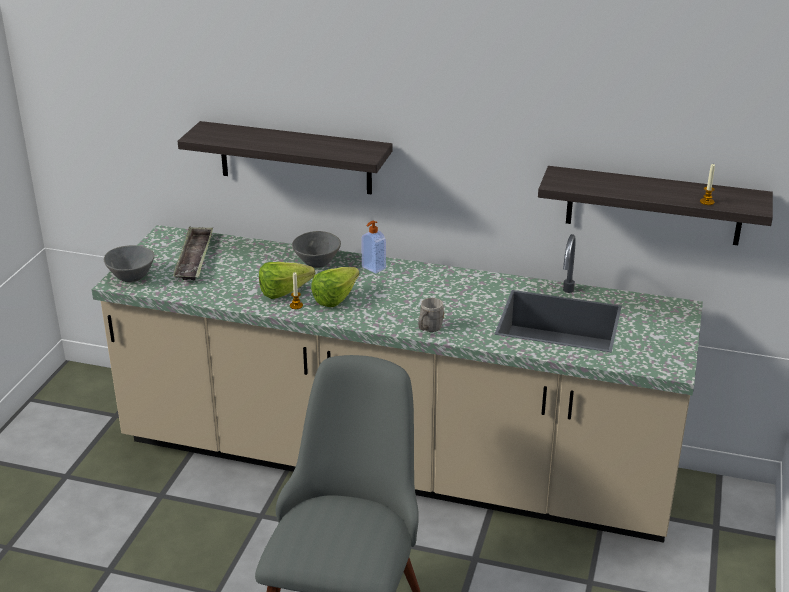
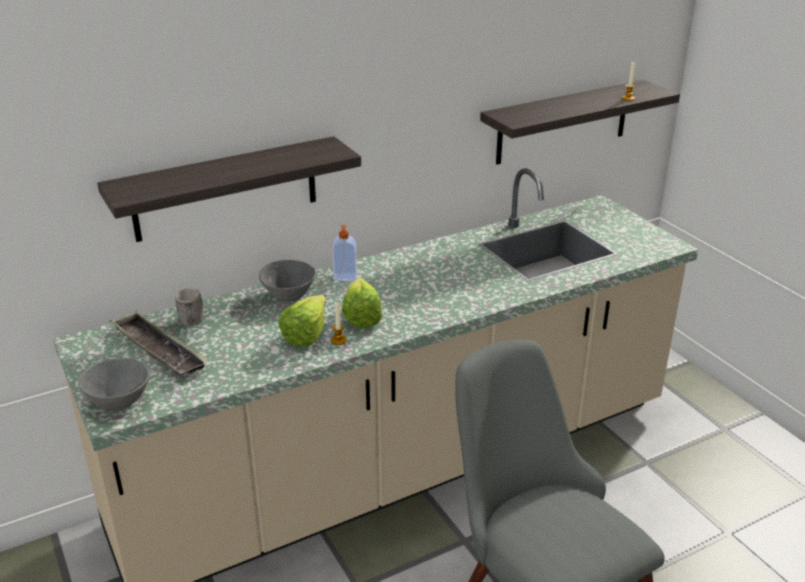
camera: 45 degrees left, 0 degrees up
grey mug [418,298,444,332] -> grey mug moved to [175,288,203,326]

